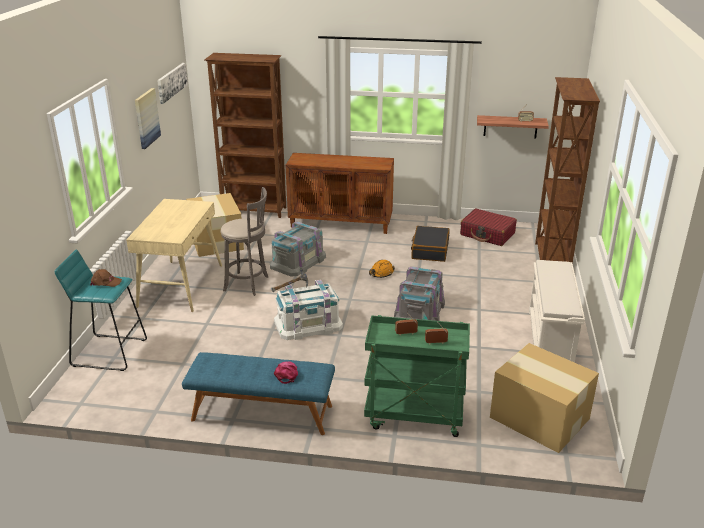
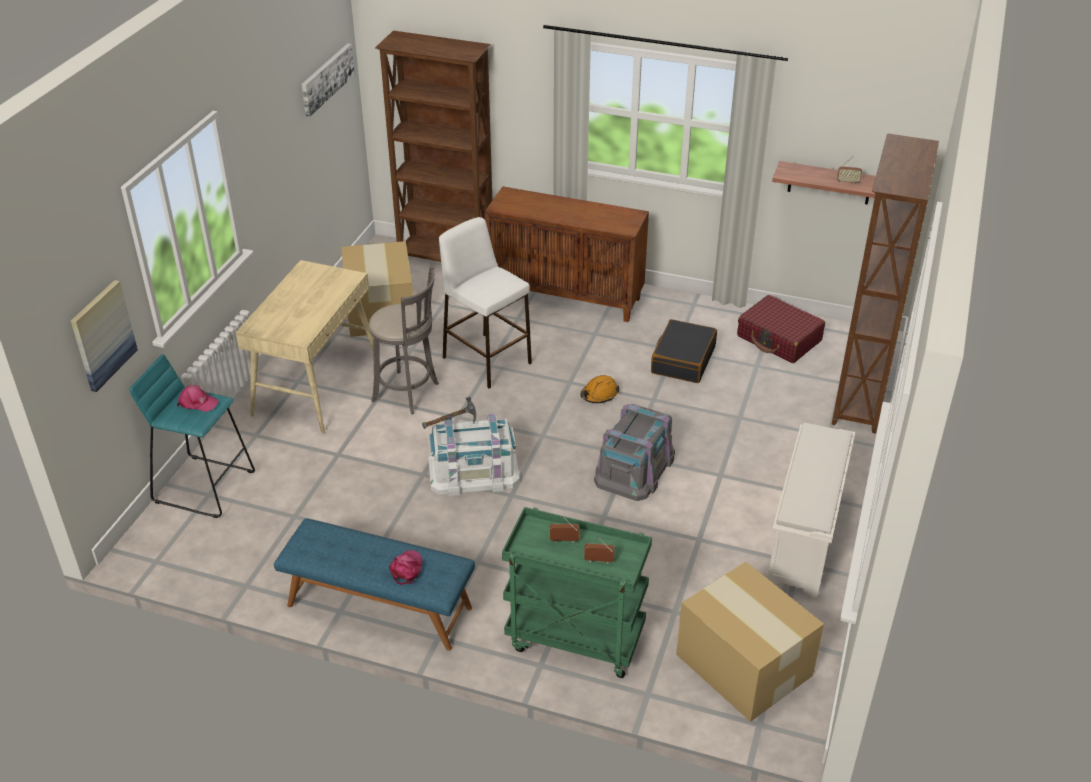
camera: 10 degrees right, 10 degrees up
brown cap [90,269,122,287] -> pink cap [177,385,219,412]
picture [135,88,161,149] -> picture moved to [71,280,138,392]
grey storage box [270,221,326,277] -> white stool [439,217,532,389]

